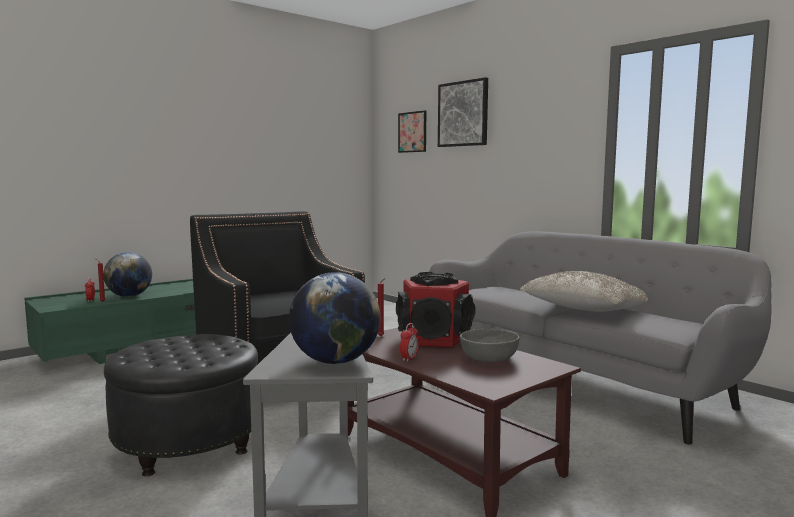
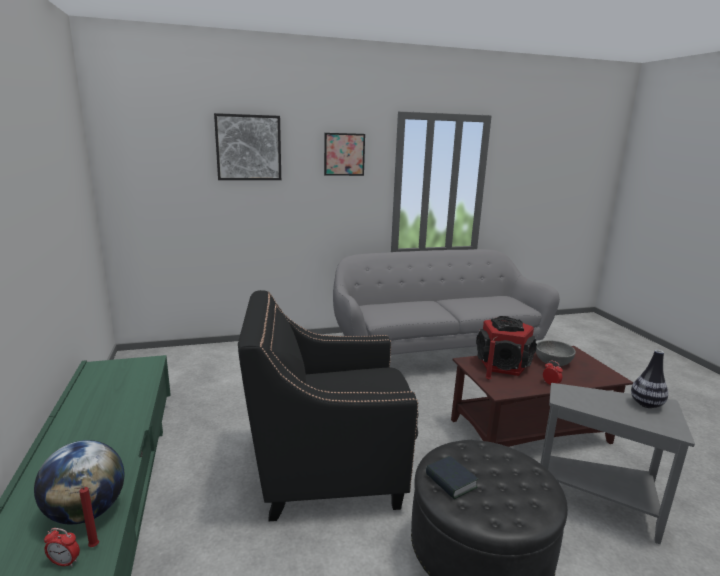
camera: 65 degrees left, 10 degrees up
globe [289,272,380,364] -> vase [631,350,668,408]
picture [398,110,426,153] -> picture moved to [324,133,365,176]
beige pillow [520,271,648,311] -> none
none -> book [426,456,478,499]

